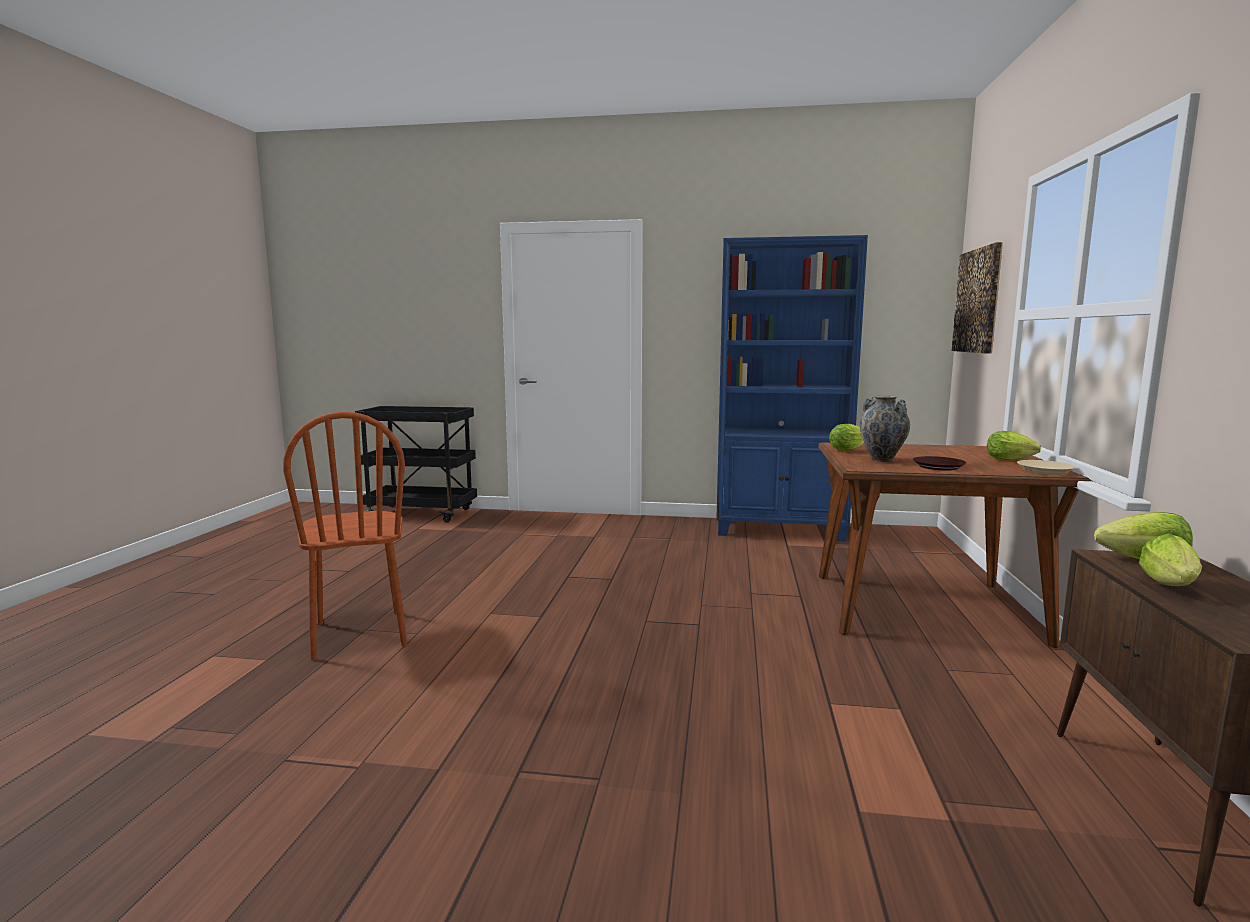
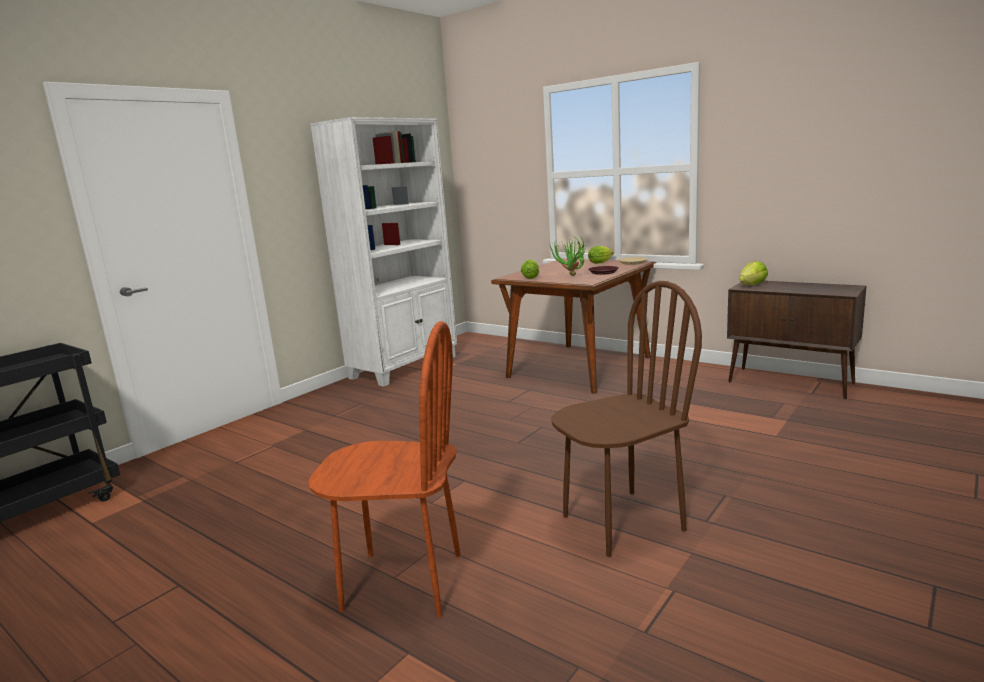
camera: 60 degrees left, 5 degrees up
blue bookcase [716,235,868,541] -> white bookcase [310,117,457,387]
vase [860,395,910,462] -> potted plant [549,235,586,276]
picture [952,242,1003,354] -> none
lettuce [1139,534,1202,586] -> none
none -> brown chair [552,281,702,557]

